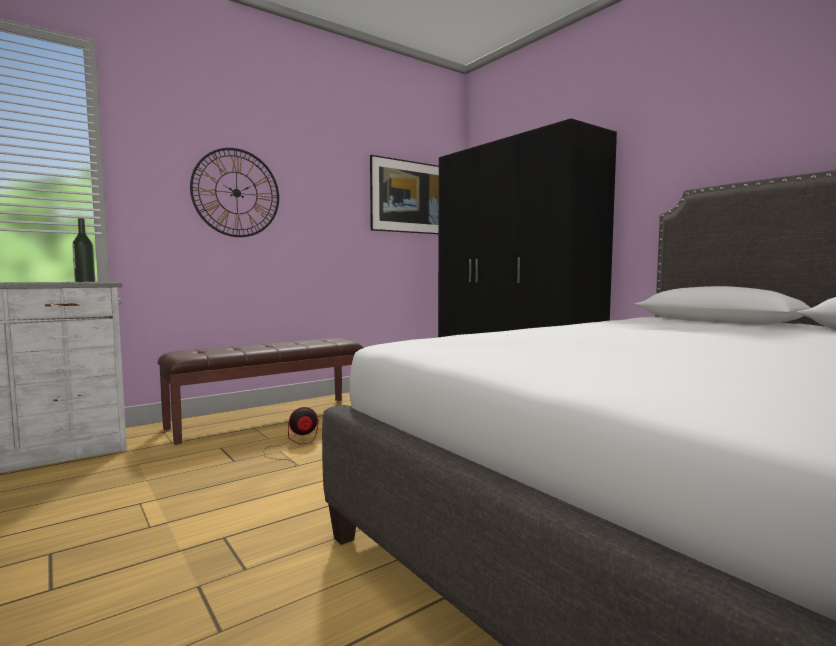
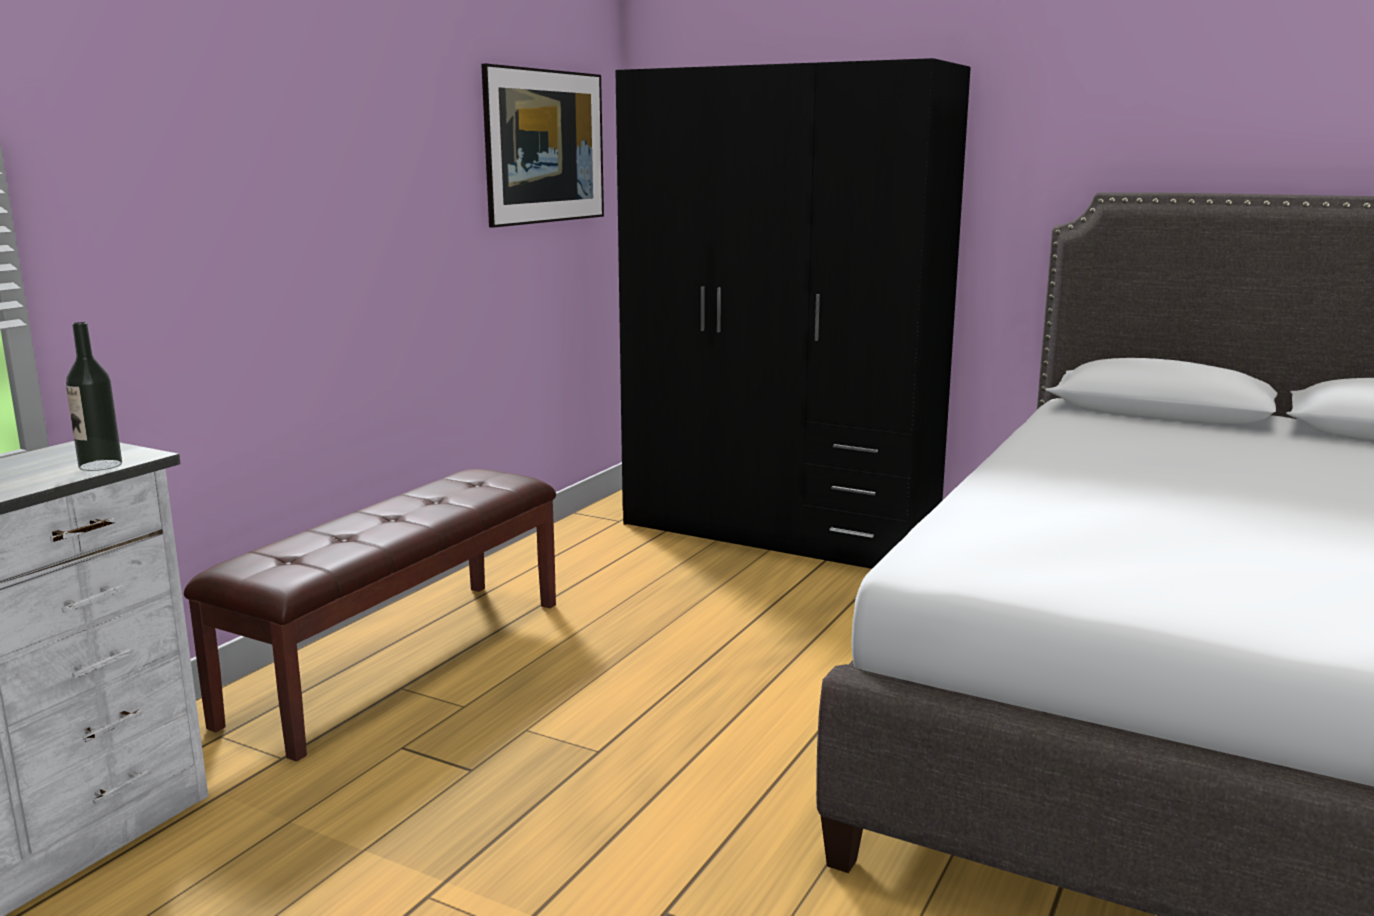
camera: 25 degrees left, 10 degrees up
wall clock [190,148,279,237] -> none
fan [263,407,319,466] -> none

